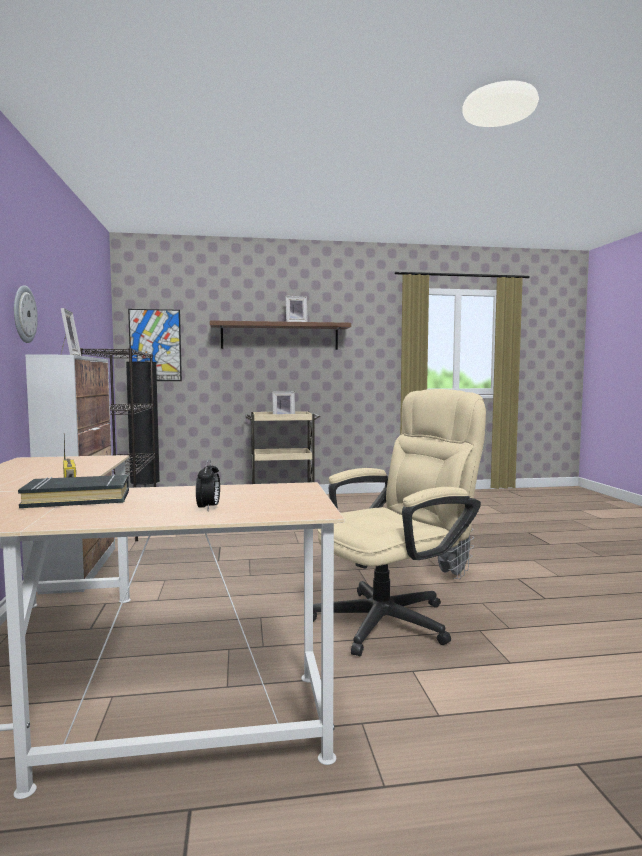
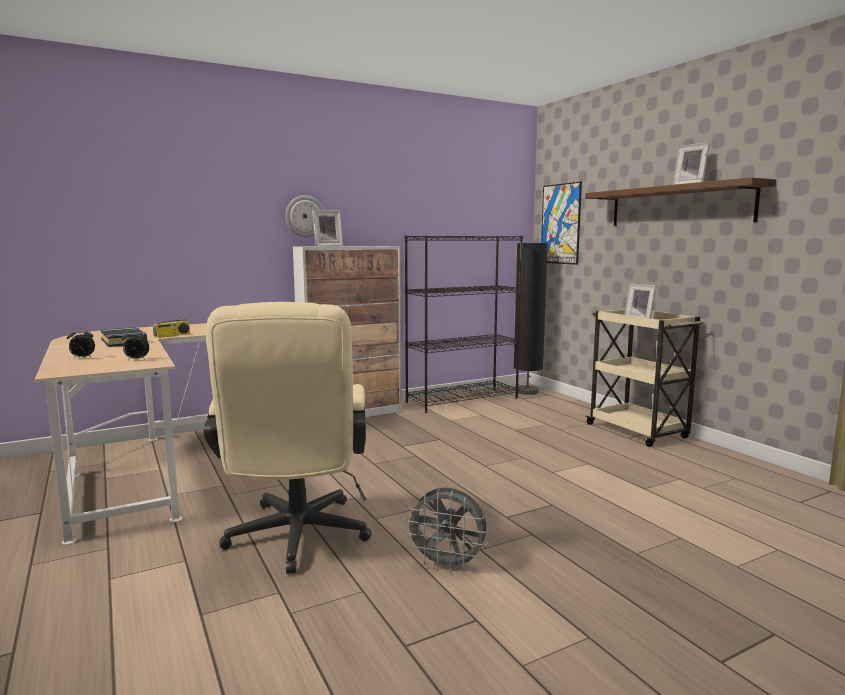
camera: 70 degrees right, 5 degrees up
beige office chair [313,389,486,656] -> beige office chair turned 45 degrees clockwise [203,302,372,574]
none -> alarm clock [122,329,149,360]

